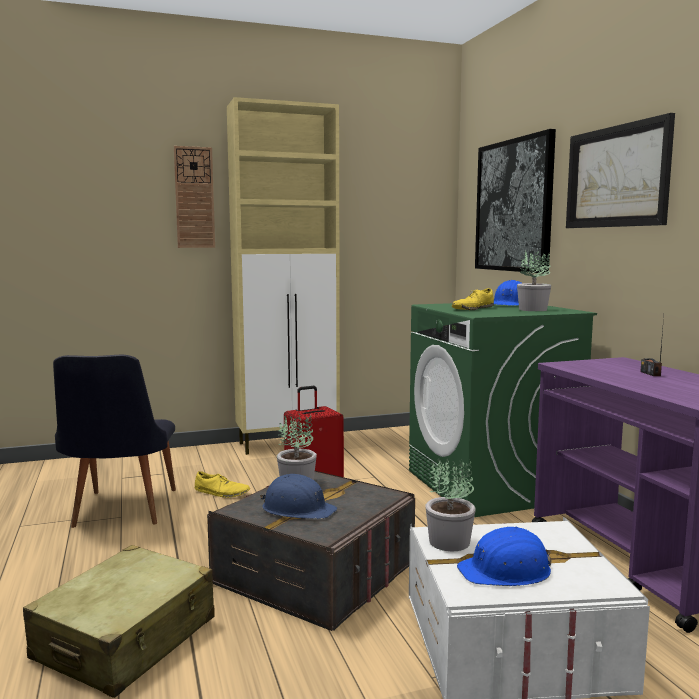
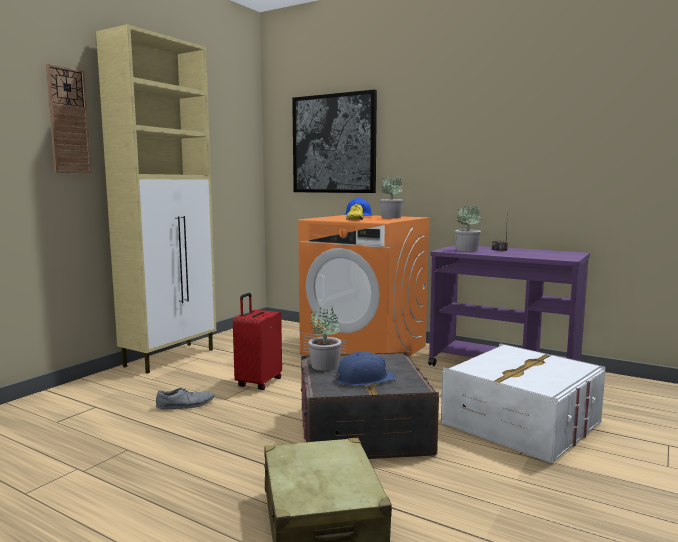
camera: 40 degrees left, 0 degrees up
black chair [53,355,176,528] -> none
yellow shoe [195,471,250,498] -> grey shoe [156,388,214,409]
green washing machine [409,303,597,517] -> orange washing machine [298,215,430,357]
potted plant [425,459,476,551] -> potted plant moved to [455,204,481,252]
blue hard hat [457,526,551,586] -> none
picture [566,113,675,228] -> none

